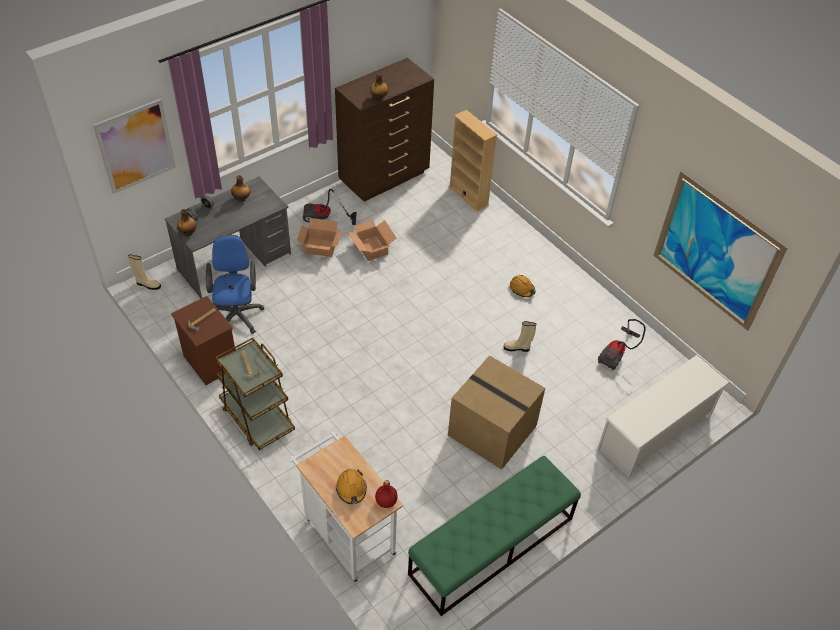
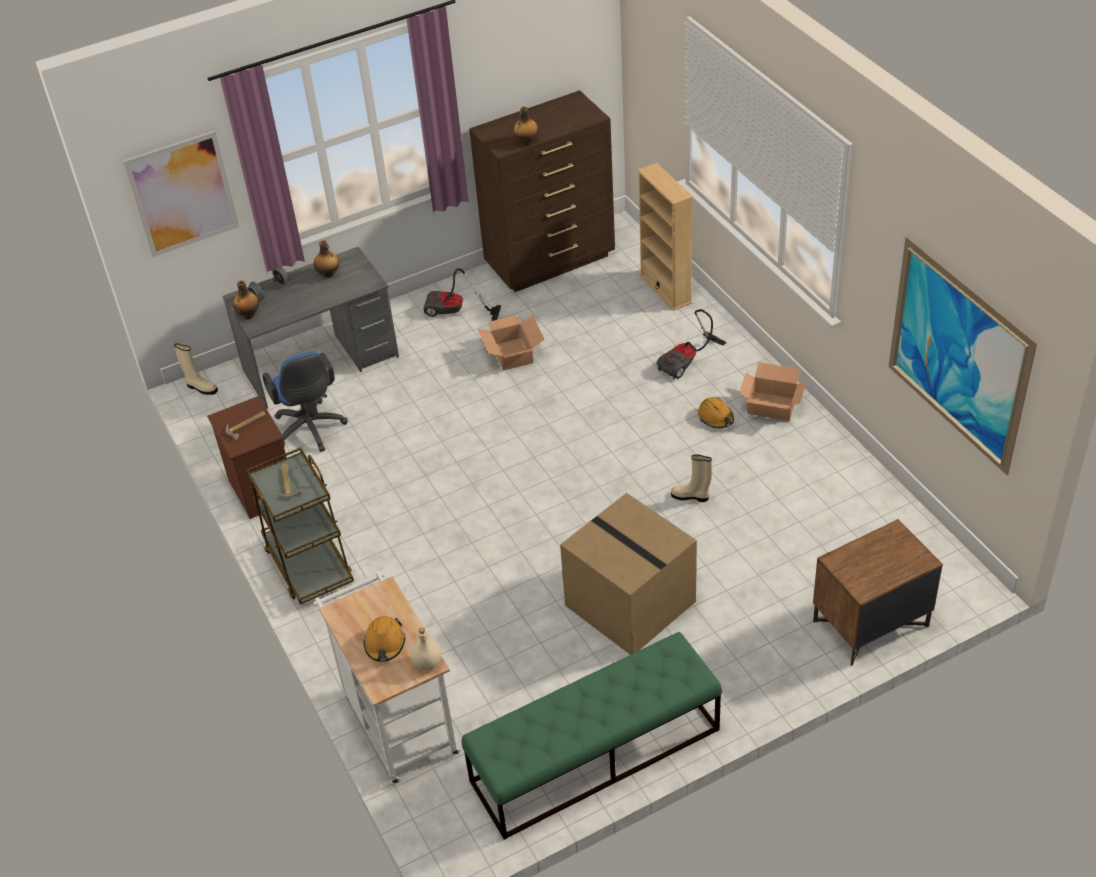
camera: 15 degrees right, 5 degrees down
blue office chair [206,235,265,334] -> blue office chair turned 150 degrees clockwise [262,352,348,452]
cardboard box [297,218,342,257] -> cardboard box moved to [739,362,806,421]
red bottle [375,480,398,508] -> beige bottle [411,628,442,670]
white shoe rack [597,355,730,478] -> brown nightstand [813,519,943,666]
vacuum cleaner [598,319,646,370] -> vacuum cleaner moved to [657,309,726,380]

